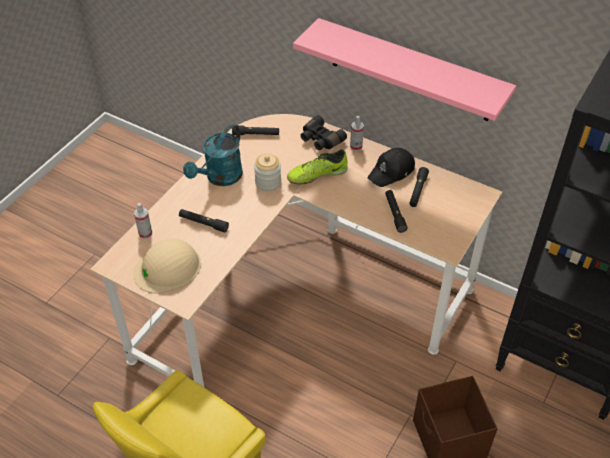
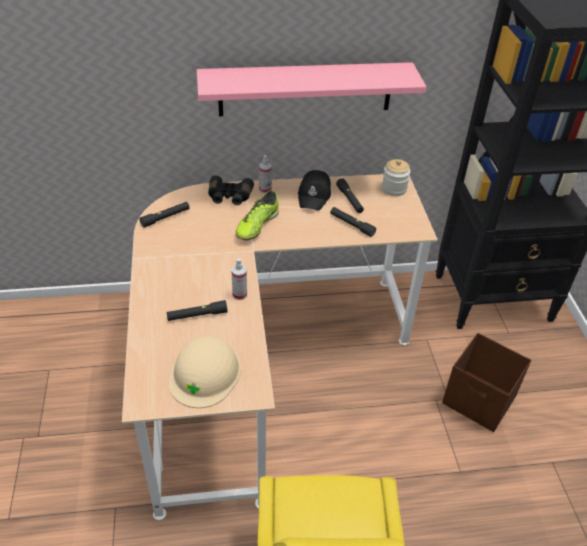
camera: 40 degrees left, 5 degrees down
spray bottle [134,203,152,239] -> spray bottle moved to [232,258,247,300]
turquoise watering can [183,124,243,186] -> none
jar [254,154,281,191] -> jar moved to [382,159,410,196]

